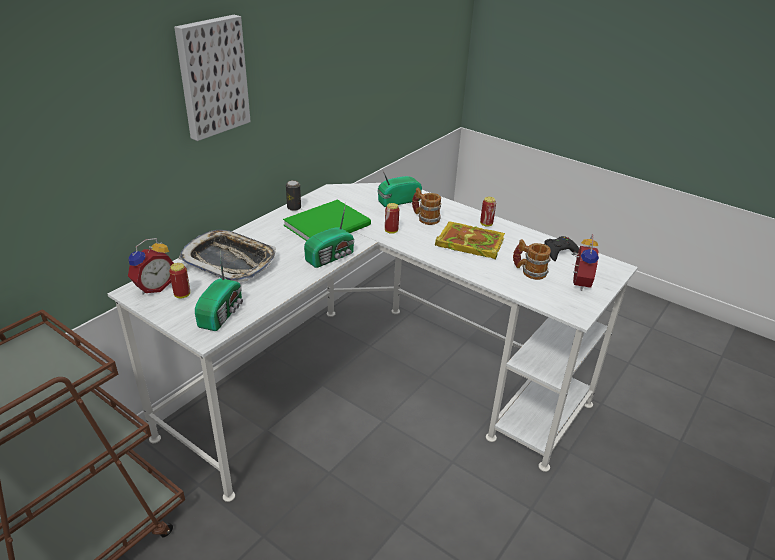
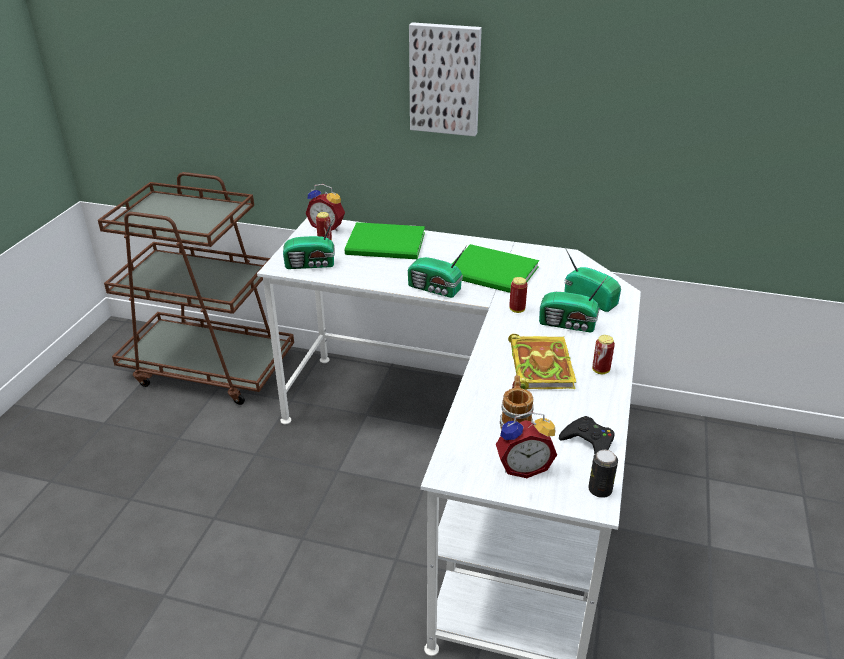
camera: 70 degrees right, 0 degrees up
tray [178,230,276,282] -> green book [345,222,425,259]
can [286,180,301,211] -> can moved to [588,450,618,498]
mug [412,188,441,225] -> radio [539,275,608,332]

